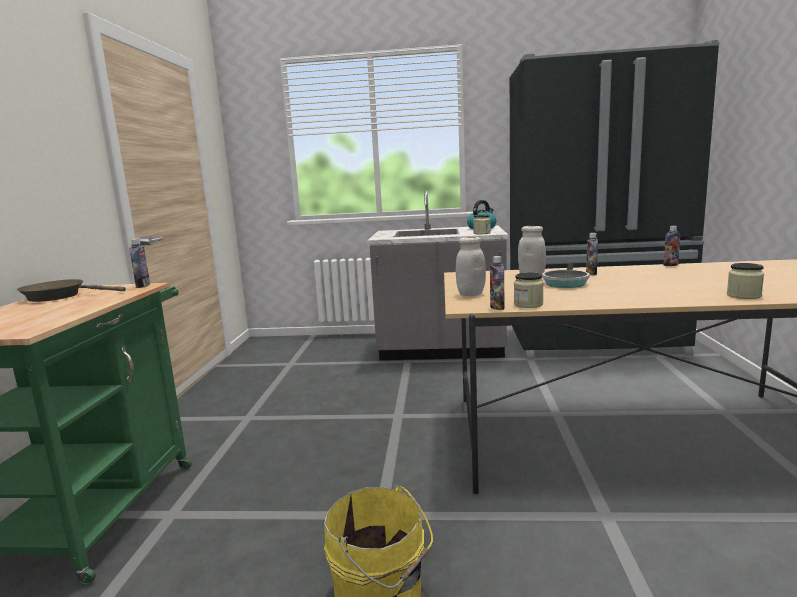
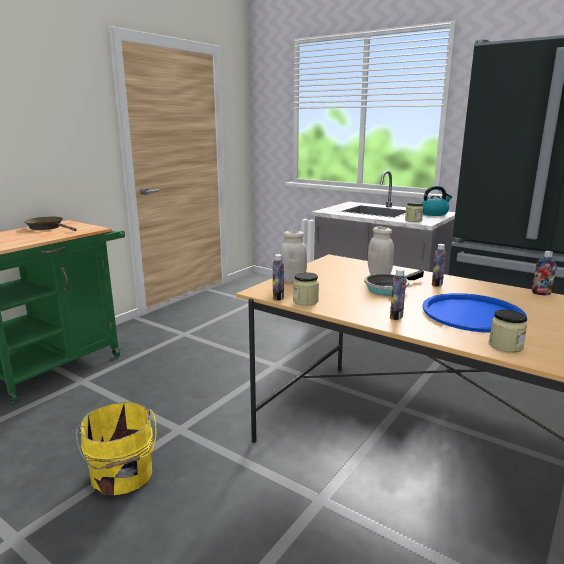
camera: 30 degrees right, 5 degrees up
bottle [129,239,150,288] -> bottle moved to [390,269,406,320]
none -> blue tray [422,293,527,333]

